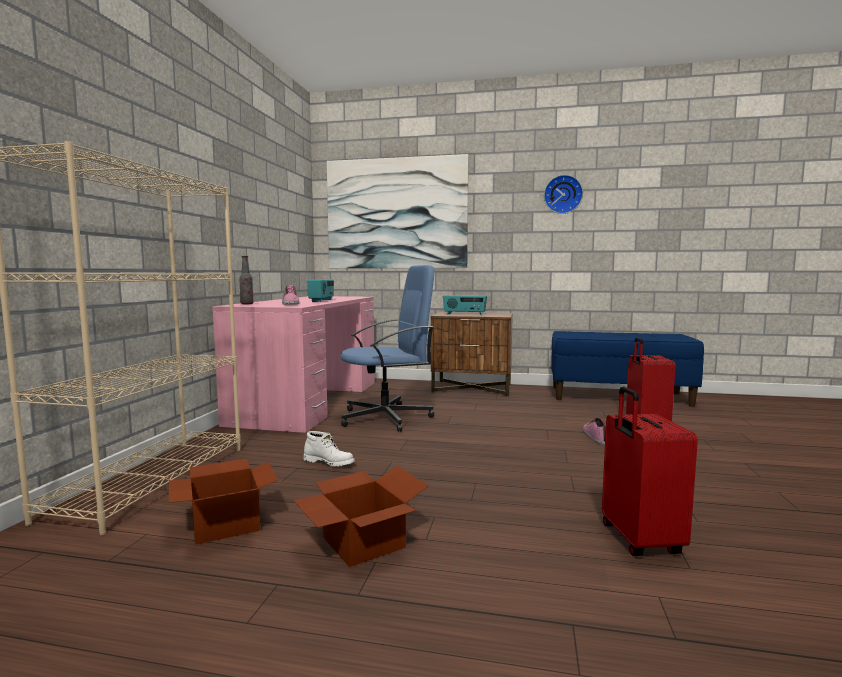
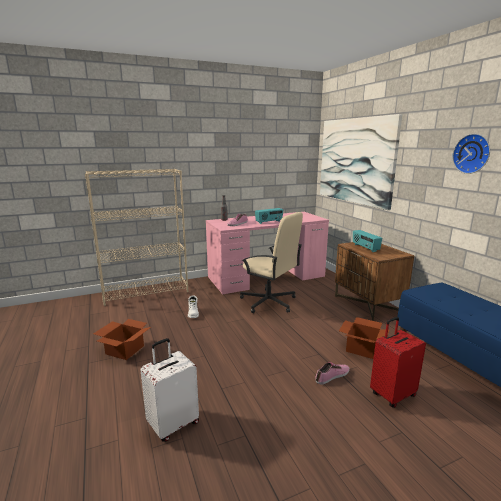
camera: 55 degrees right, 10 degrees up
cardboard box [169,459,278,545] -> cardboard box moved to [339,317,389,359]
blue office chair [340,265,434,432] -> beige office chair [240,212,303,313]
red suitcase [602,386,698,556] -> white suitcase [141,338,199,442]

